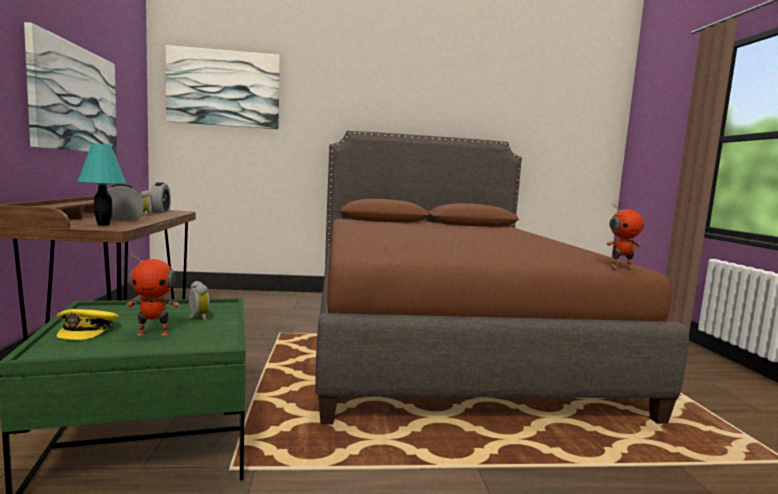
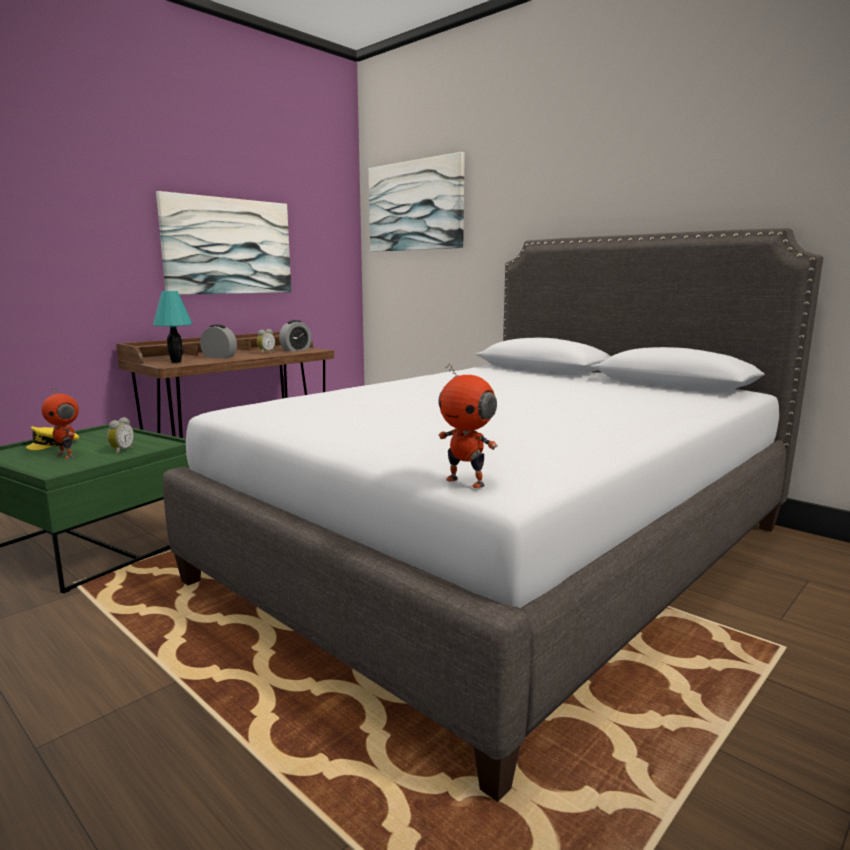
camera: 50 degrees right, 5 degrees up
brown bed [315,131,689,425] -> grey bed [163,228,823,802]

